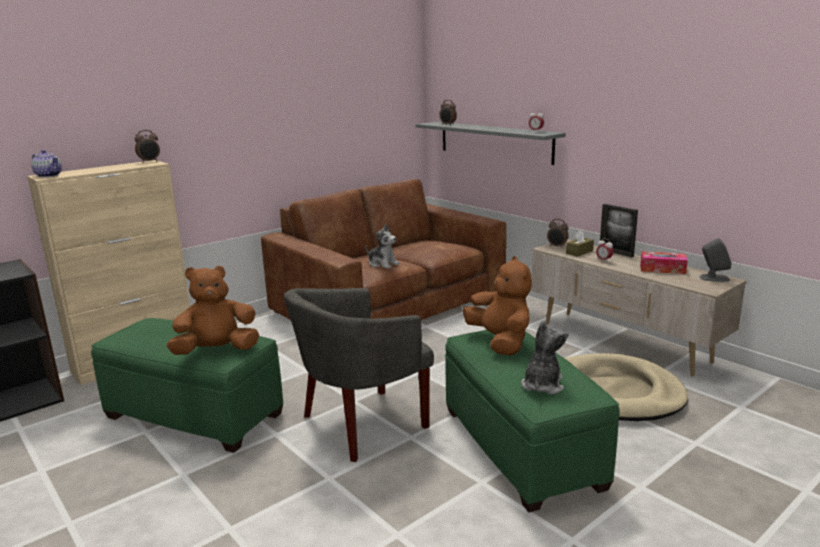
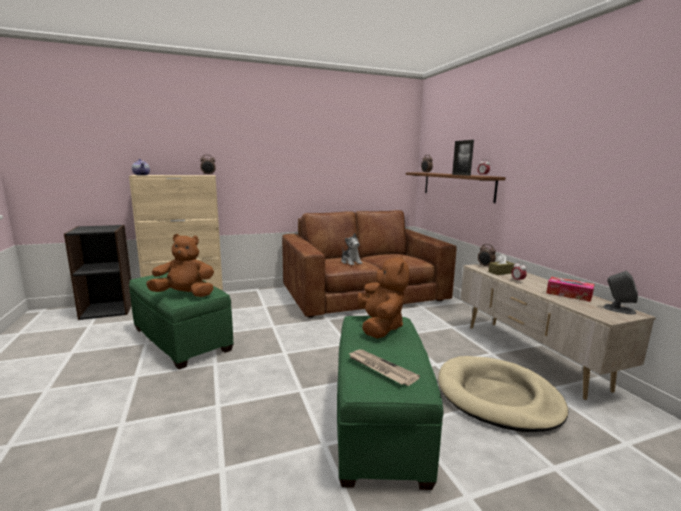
camera: 20 degrees right, 5 degrees down
grey armchair [284,288,434,462] -> none
grey shelf [416,122,566,165] -> brown shelf [406,172,506,203]
plush toy [521,321,569,395] -> newspaper [348,349,420,386]
picture frame [600,204,638,258] -> picture frame moved to [452,140,474,176]

